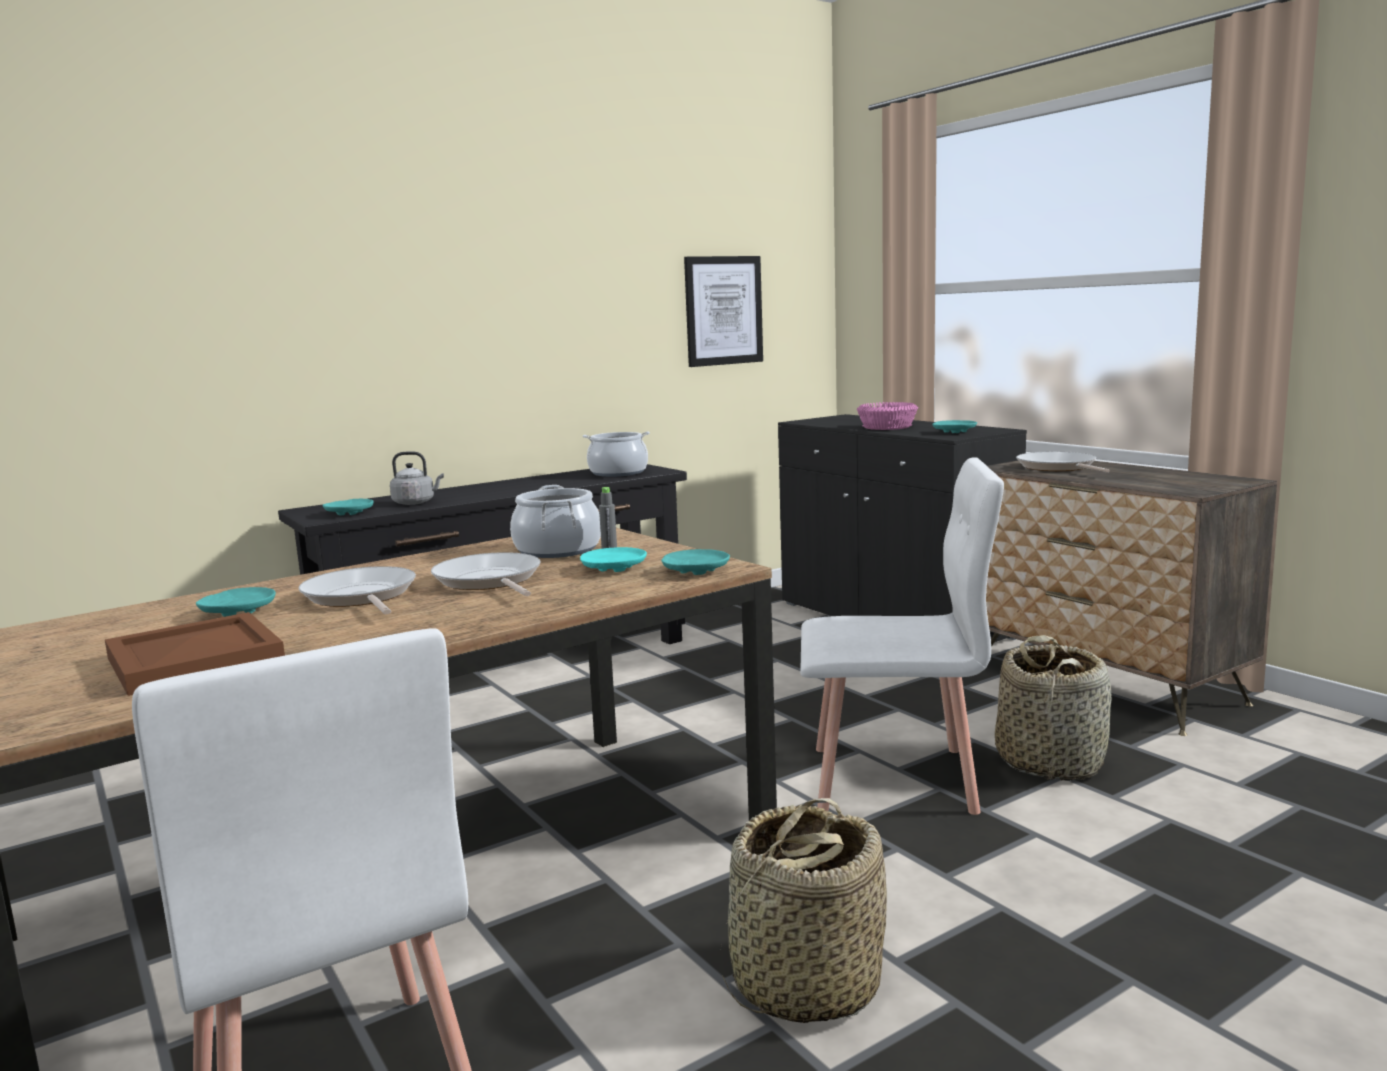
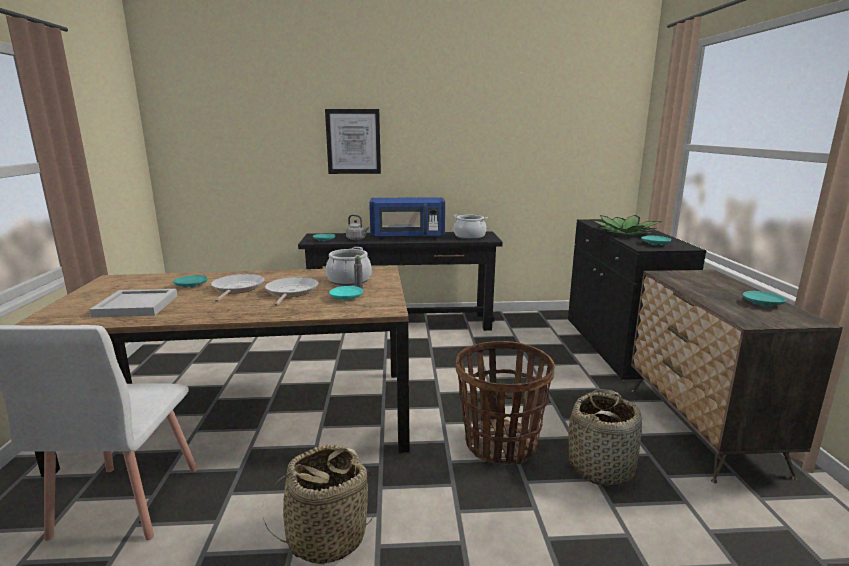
camera: 30 degrees right, 5 degrees up
brown tray [105,612,285,696] -> white tray [89,289,177,318]
turquoise plate [661,549,730,575] -> turquoise plate moved to [742,291,786,307]
picture [684,256,763,367] -> picture moved to [325,109,381,174]
white chair [800,457,1004,815] -> basket [456,341,555,465]
pink bowl [857,402,918,430] -> potted plant [594,215,662,235]
frying pan [1016,451,1110,472] -> none
none -> blue microwave [369,197,445,238]

